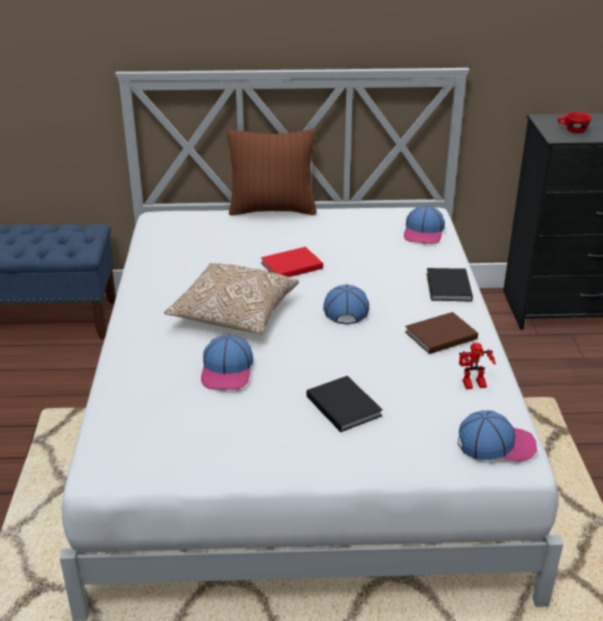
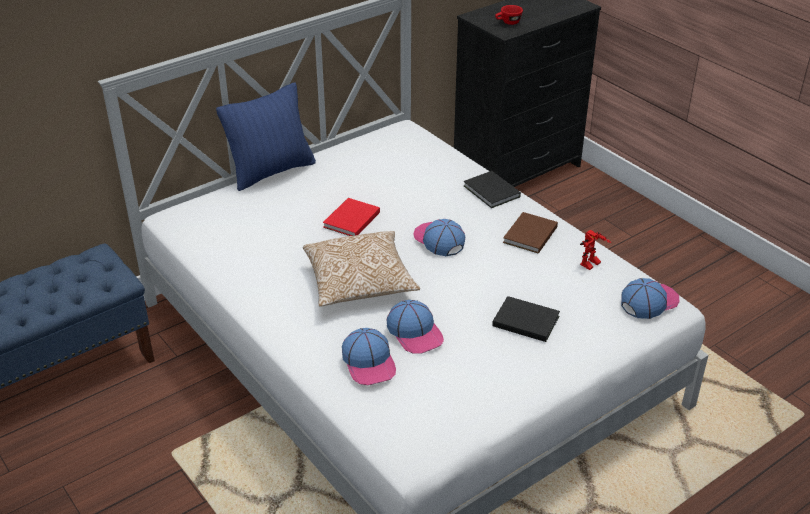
camera: 35 degrees left, 5 degrees up
brown pillow [227,129,317,215] -> blue pillow [216,82,316,191]
cap [404,205,445,244] -> cap moved to [342,328,396,385]

